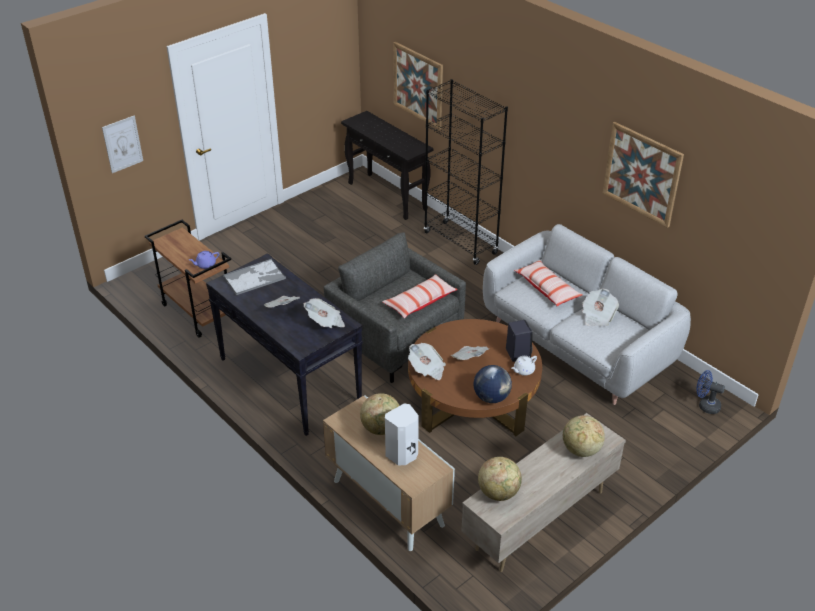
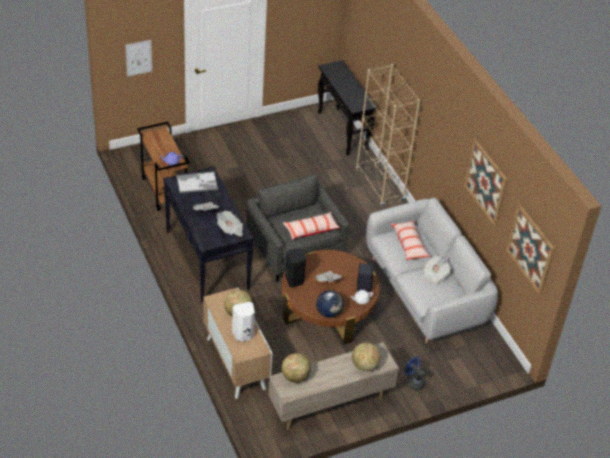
camera: 15 degrees right, 5 degrees up
picture [393,42,443,130] -> picture moved to [506,204,555,295]
newspaper [408,343,446,380] -> black speaker [285,249,306,288]
black bookcase [424,79,508,265] -> beige bookcase [356,64,420,208]
blue fan [696,370,725,414] -> blue fan moved to [404,357,426,391]

